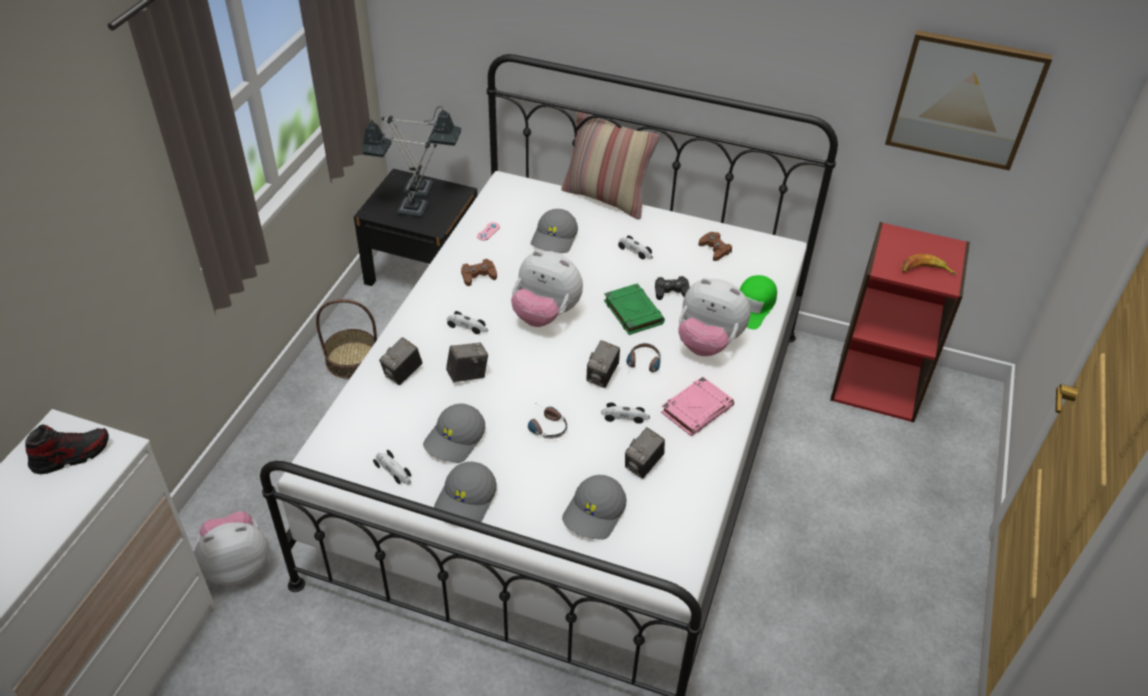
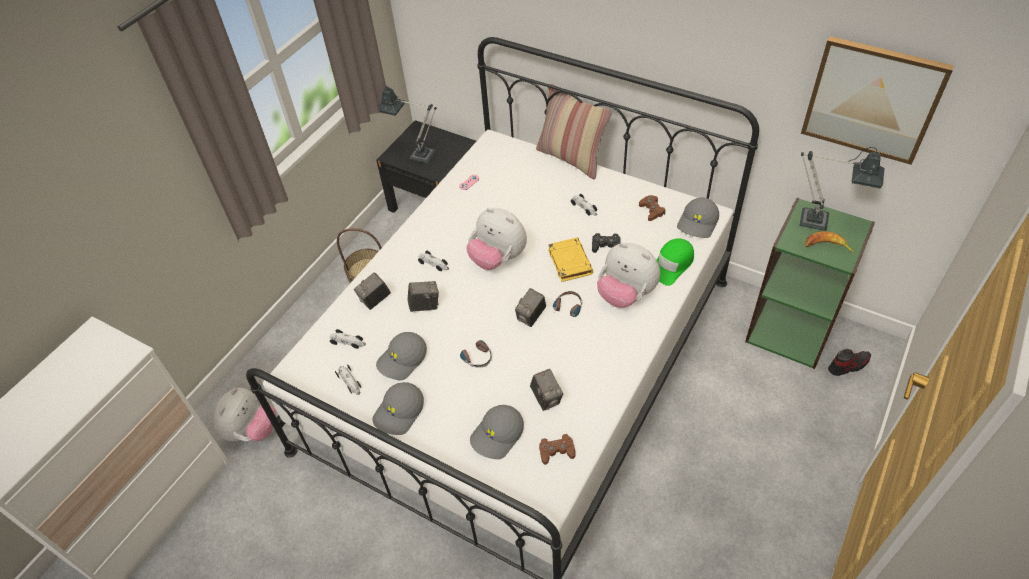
camera: 15 degrees right, 5 degrees up
shoe [25,424,109,474] -> shoe moved to [828,349,871,376]
plush toy [194,511,269,586] -> plush toy turned 120 degrees clockwise [213,388,276,442]
table lamp [382,106,461,196] -> table lamp moved to [800,147,885,231]
brown game controller [461,259,497,286] -> brown game controller moved to [539,434,575,465]
grey cap [531,209,578,253] -> grey cap moved to [677,198,719,238]
toy car [601,403,650,424] -> toy car moved to [330,329,366,349]
green book [604,284,665,335] -> yellow book [548,238,593,282]
camera [625,427,665,479] -> camera turned 75 degrees counterclockwise [530,369,563,411]
pink book [661,377,734,436] -> none
red bookcase [830,222,970,423] -> green bookcase [745,198,875,369]

